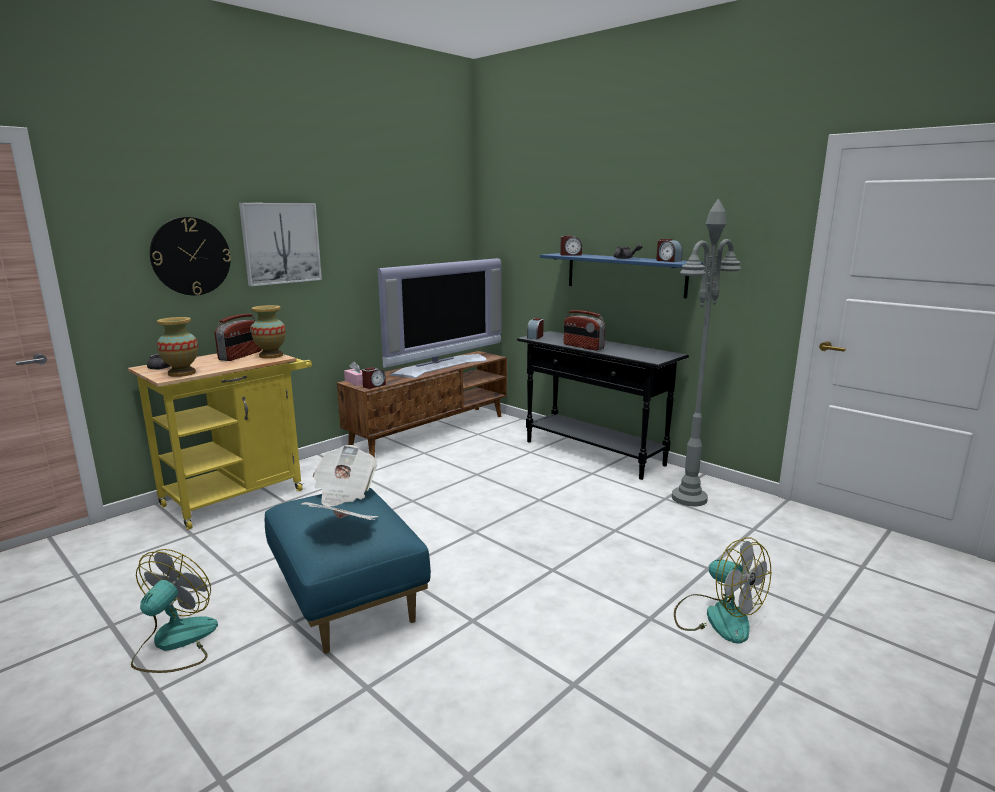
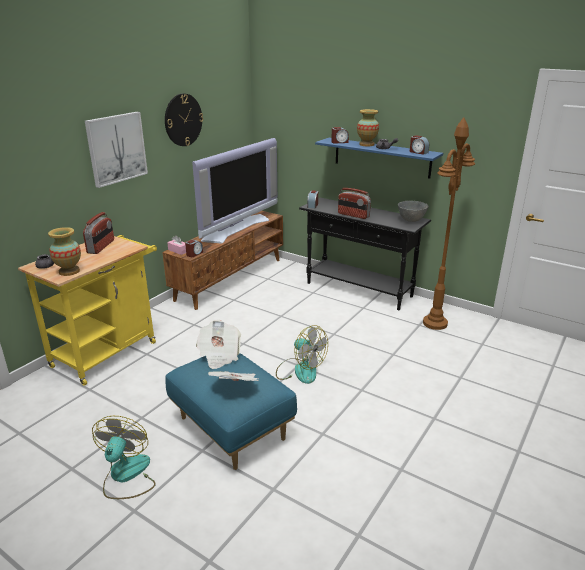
camera: 10 degrees left, 10 degrees up
wall clock [150,217,231,295] -> wall clock moved to [165,93,203,146]
vase [251,305,286,359] -> vase moved to [357,109,379,146]
grey floor lamp [672,199,741,506] -> brown floor lamp [423,117,475,330]
fan [674,537,771,644] -> fan moved to [276,325,328,384]
none -> grey bowl [398,201,429,222]

